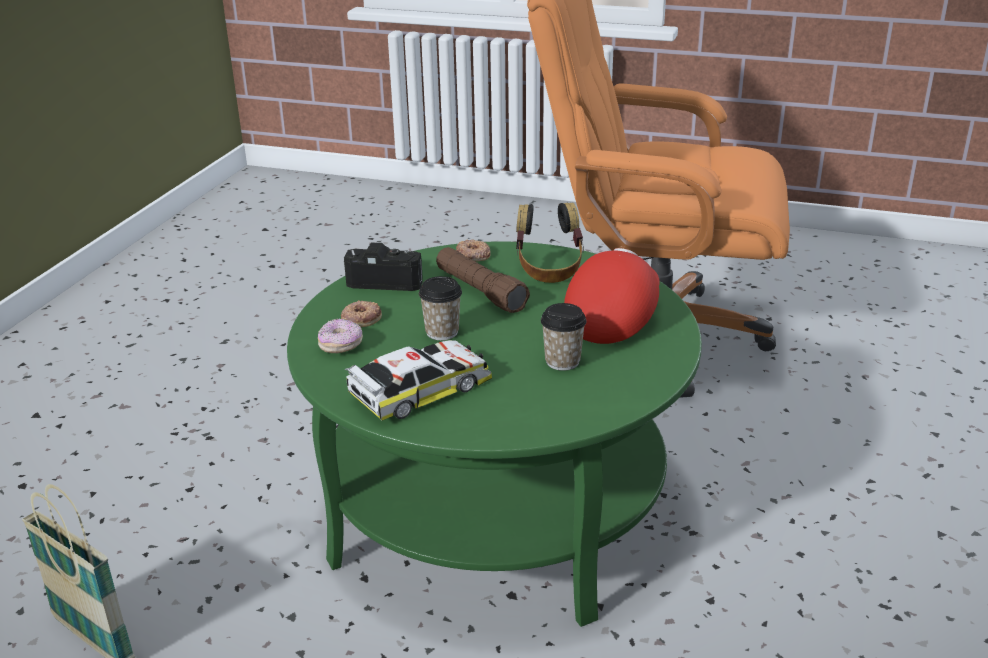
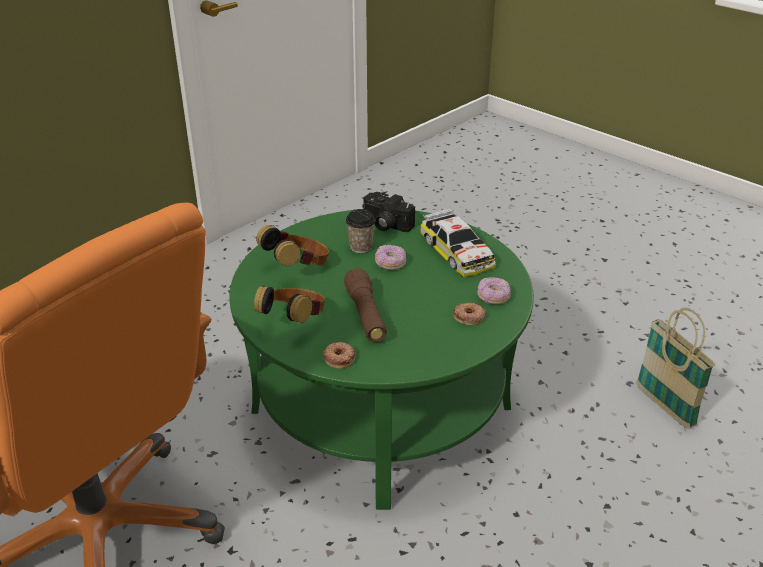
camera: 155 degrees left, 5 degrees up
camera [344,242,423,291] -> camera moved to [362,192,415,232]
toy car [345,340,492,420] -> toy car turned 105 degrees counterclockwise [420,207,496,277]
cup [419,276,462,340] -> none
red cap [564,248,660,344] -> headphones [256,225,329,266]
none -> donut [375,245,406,270]

